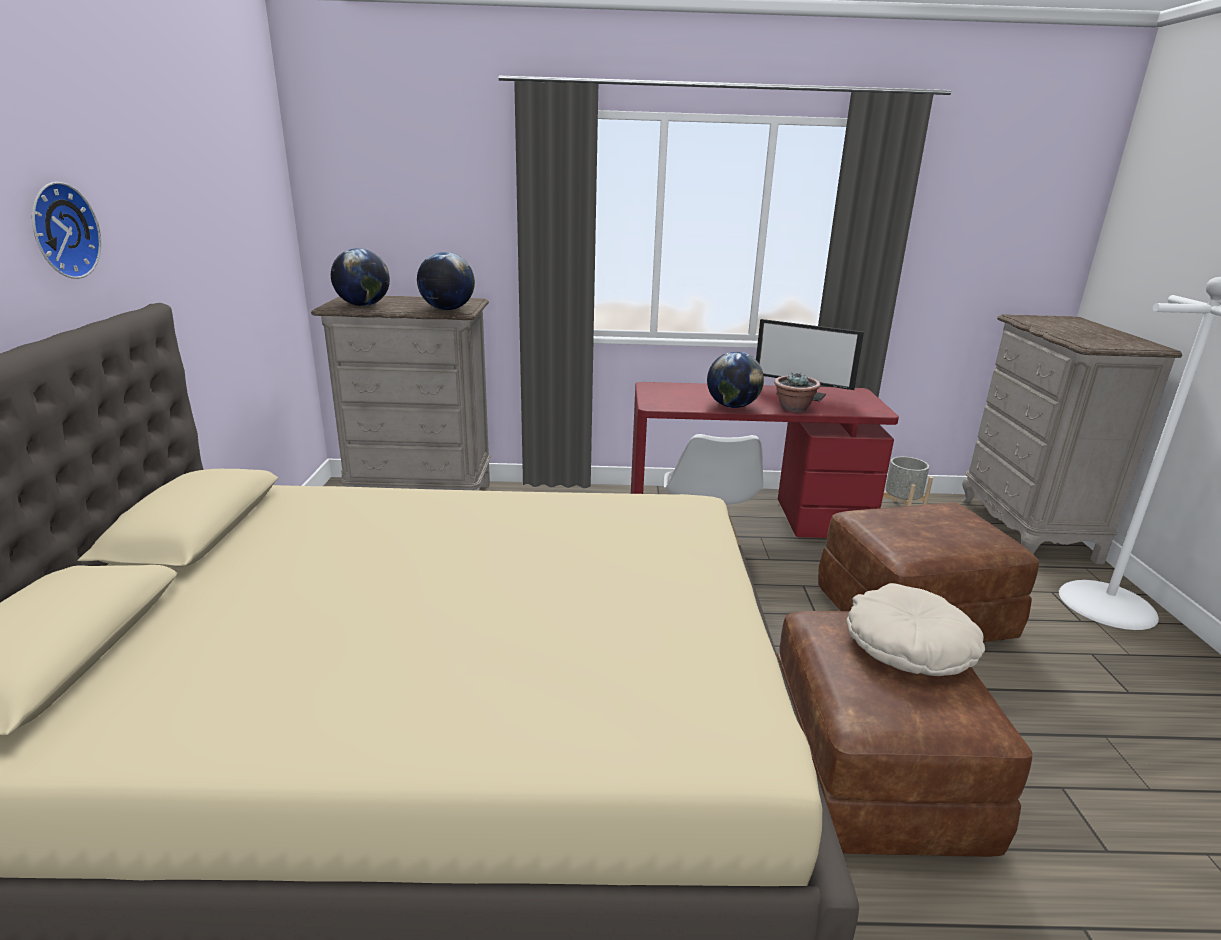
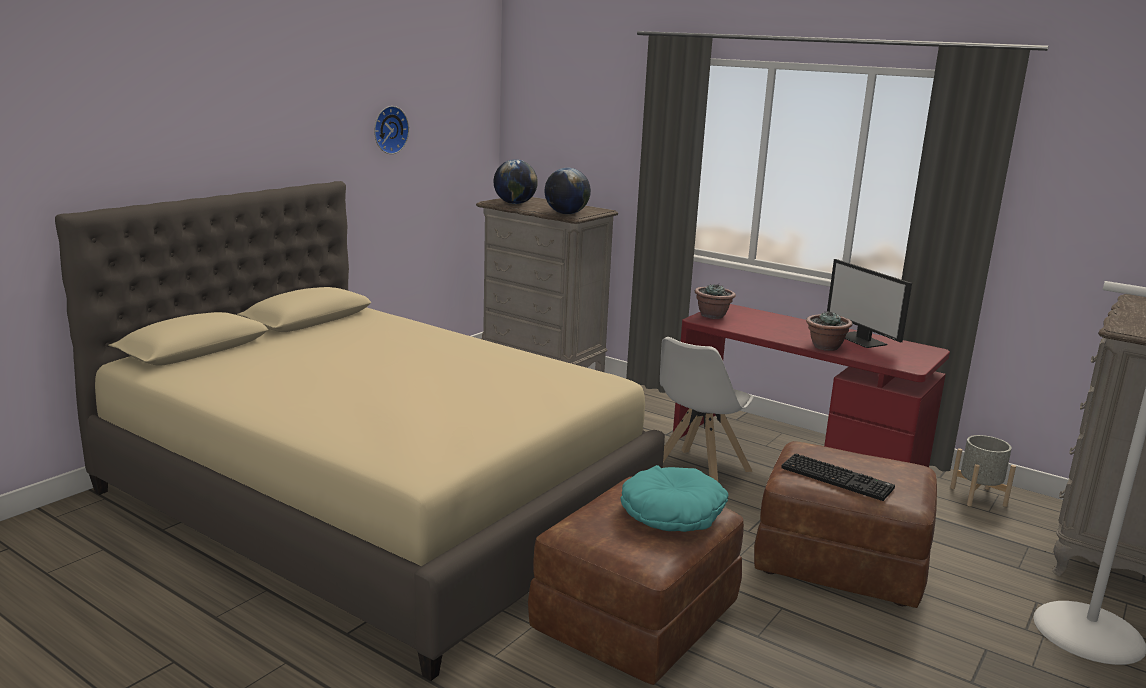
camera: 35 degrees right, 5 degrees down
wall clock [32,182,101,279] -> wall clock moved to [374,106,409,154]
globe [707,352,764,408] -> none
beige pillow [846,583,985,676] -> turquoise pillow [621,465,728,532]
none -> potted plant [695,284,736,319]
none -> keyboard [781,454,895,501]

